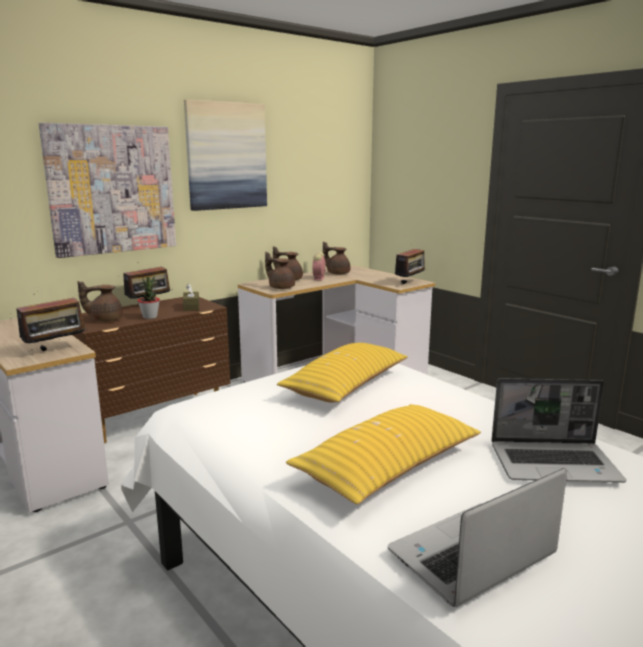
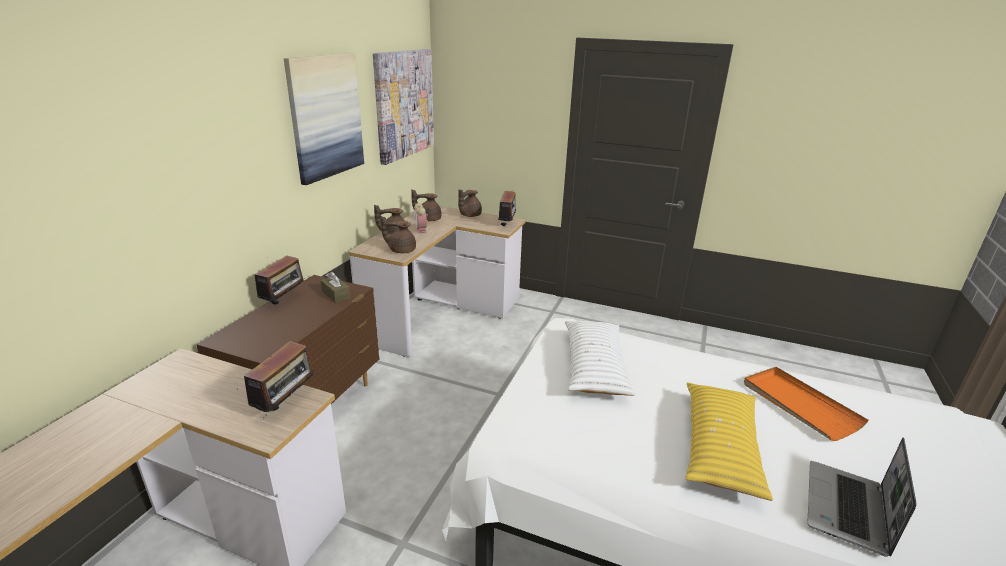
camera: 30 degrees left, 10 degrees up
picture [39,123,176,258] -> picture moved to [373,49,434,165]
brown teapot [77,281,123,322] -> brown teapot moved to [458,190,482,217]
potted plant [138,275,160,319] -> none
yellow pillow [277,343,408,402] -> white pillow [565,321,635,396]
laptop [491,378,626,483] -> orange tray [744,367,869,441]

